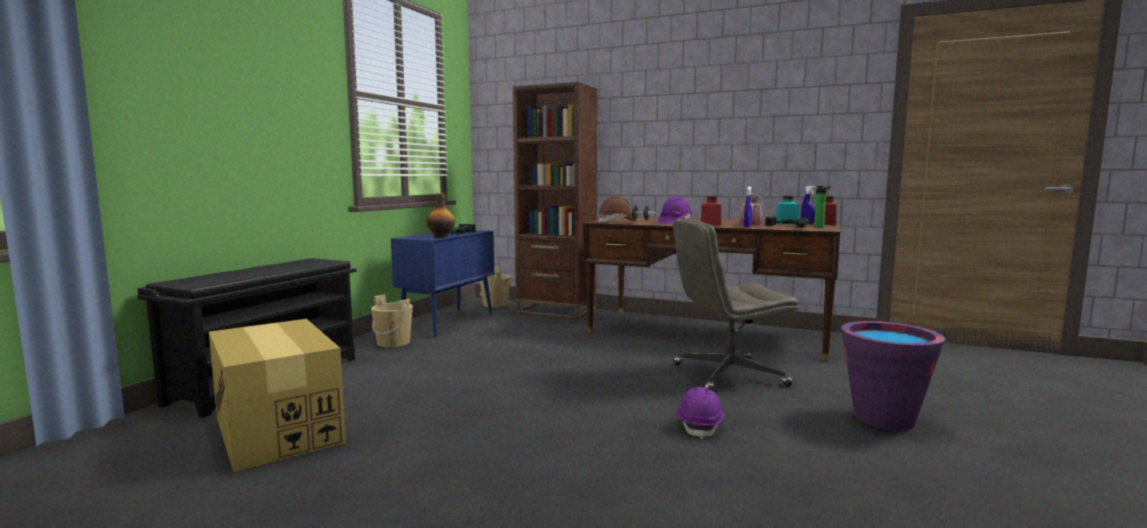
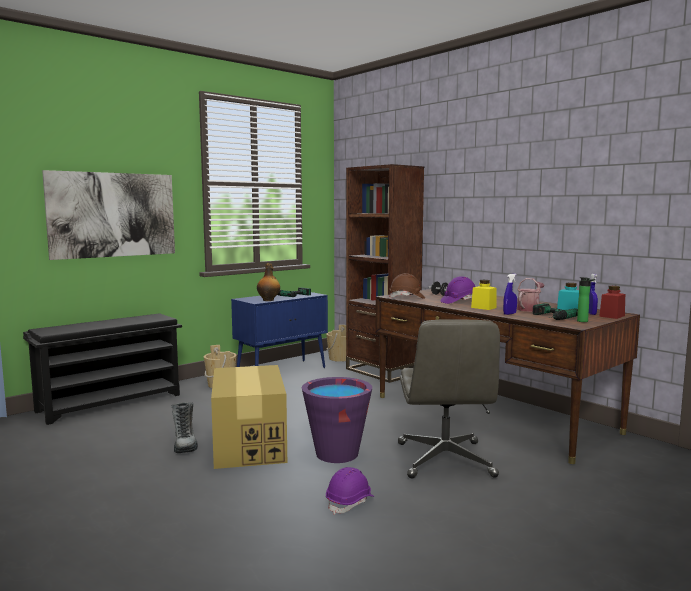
camera: 25 degrees right, 0 degrees up
cardboard box [209,319,346,472] -> cardboard box moved to [211,365,287,469]
grey office chair [673,219,799,391] -> grey office chair turned 105 degrees counterclockwise [398,319,500,479]
red jar [701,196,722,225] -> yellow jar [471,280,497,310]
purple bucket [841,321,945,431] -> purple bucket moved to [302,377,372,463]
none -> picture [42,170,175,260]
none -> boot [171,402,198,453]

